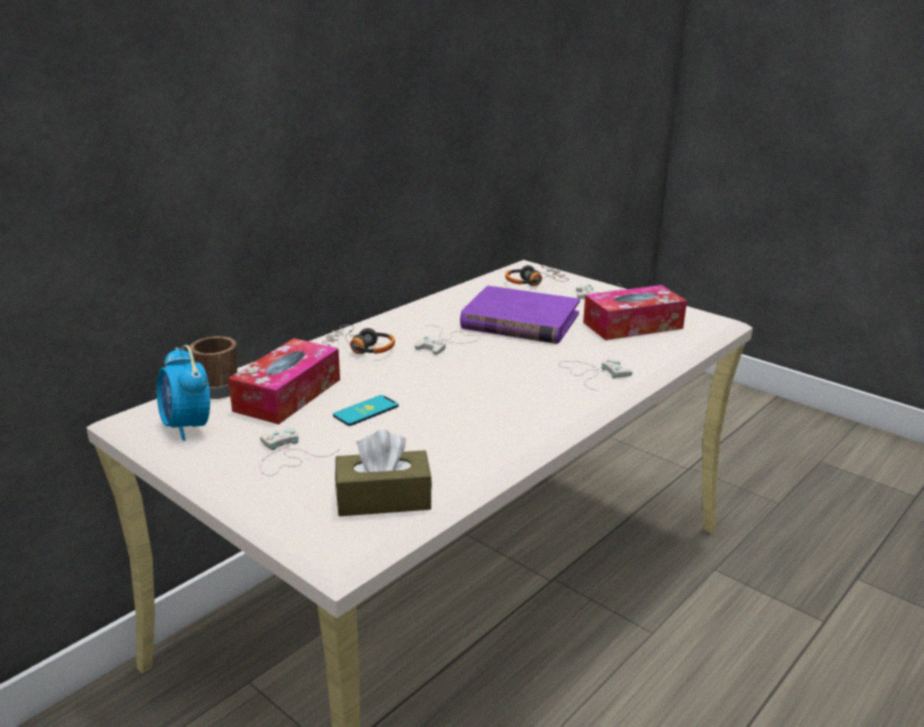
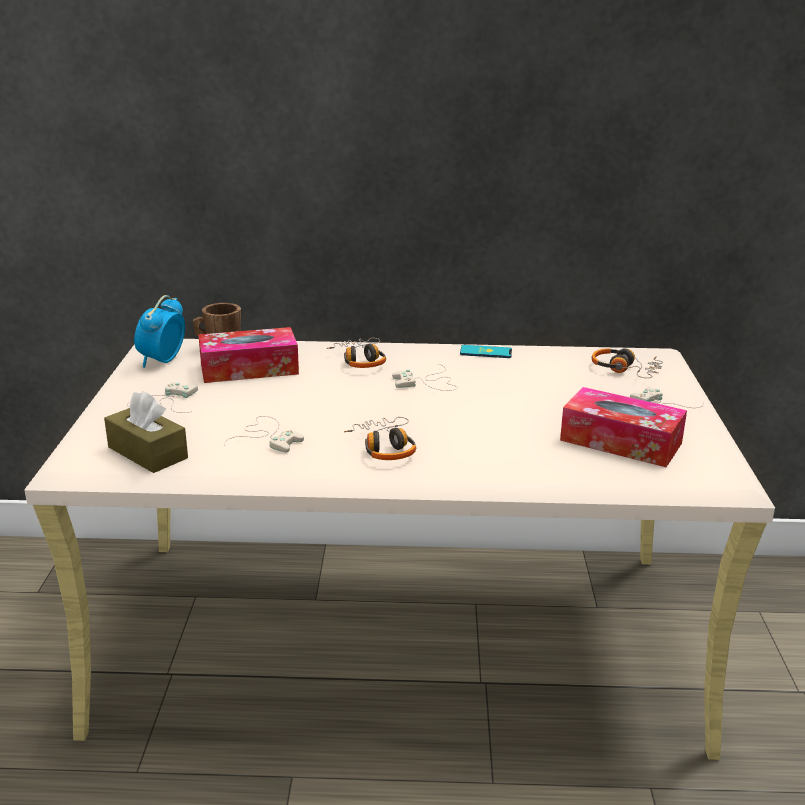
camera: 50 degrees right, 0 degrees up
phone [333,395,399,426] -> phone moved to [460,345,512,358]
purple book [460,286,580,344] -> none
white game controller [558,360,633,391] -> white game controller moved to [224,416,304,452]
none -> headphones [344,417,416,460]

